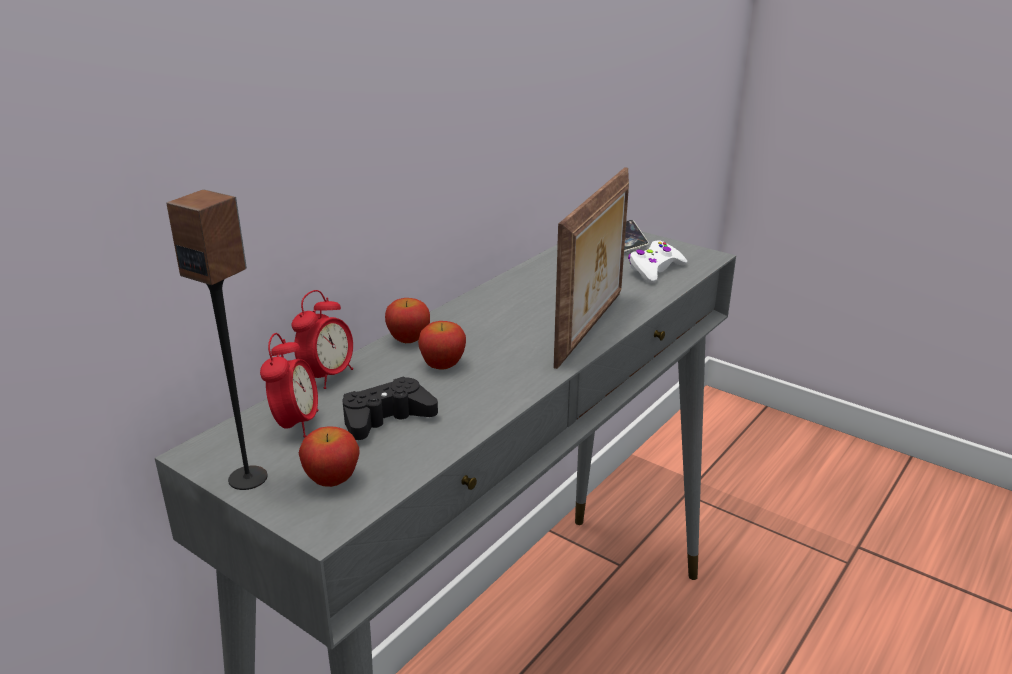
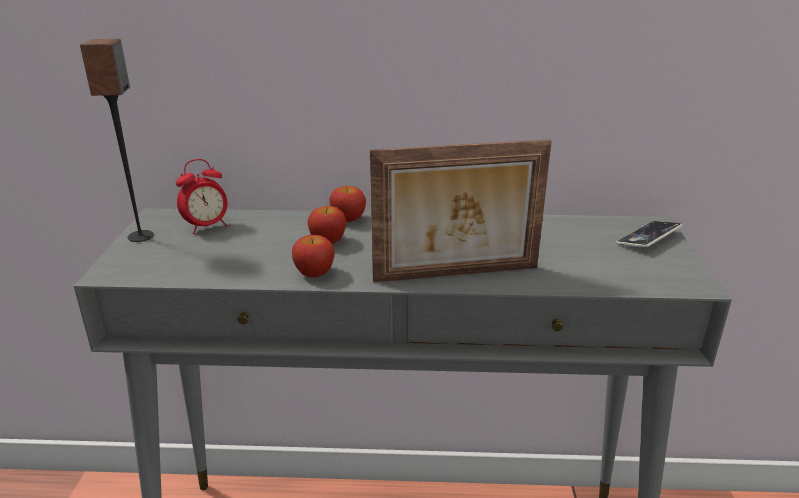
camera: 55 degrees right, 0 degrees up
alarm clock [292,290,353,389] -> none
apple [299,426,360,487] -> apple moved to [292,235,335,278]
black game controller [342,376,438,440] -> none
white game controller [628,240,687,283] -> none

